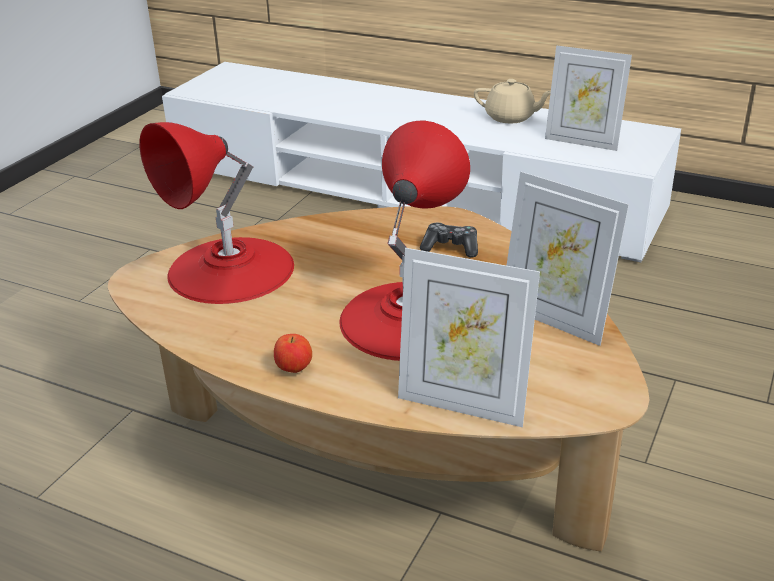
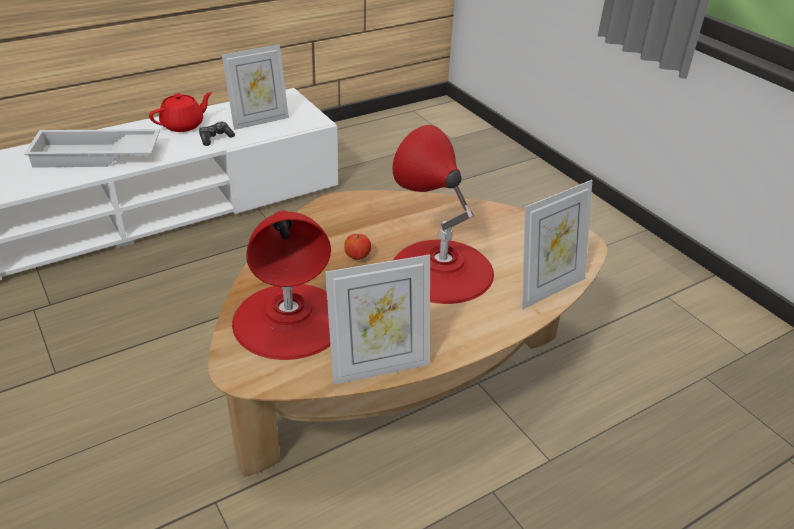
camera: 60 degrees left, 5 degrees up
apple [274,334,312,373] -> apple moved to [344,234,371,260]
game controller [420,223,478,258] -> game controller moved to [199,122,235,146]
beige teapot [474,79,551,123] -> red teapot [149,92,212,132]
picture frame [506,172,629,346] -> picture frame moved to [325,254,430,385]
none -> white tray [24,129,160,168]

